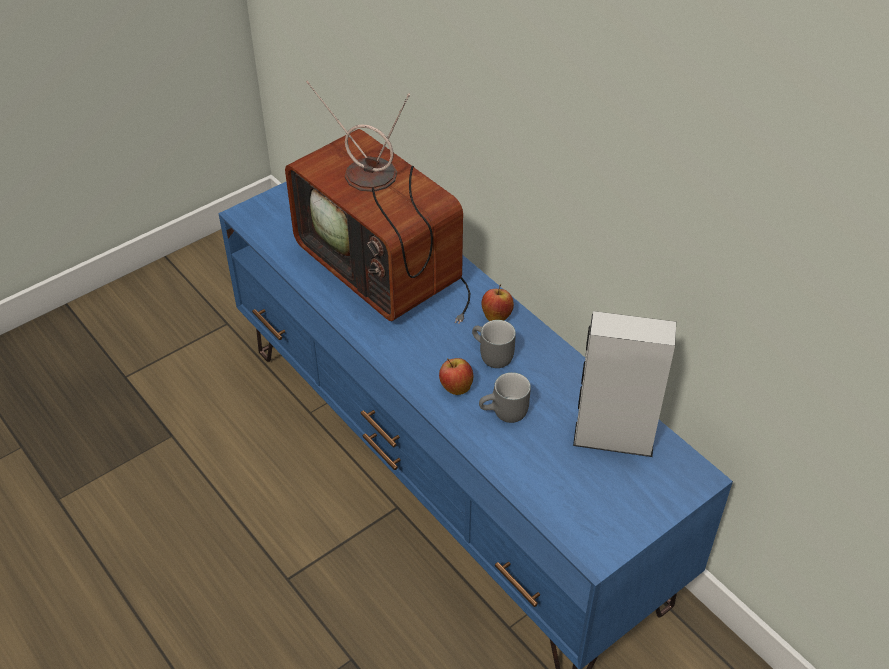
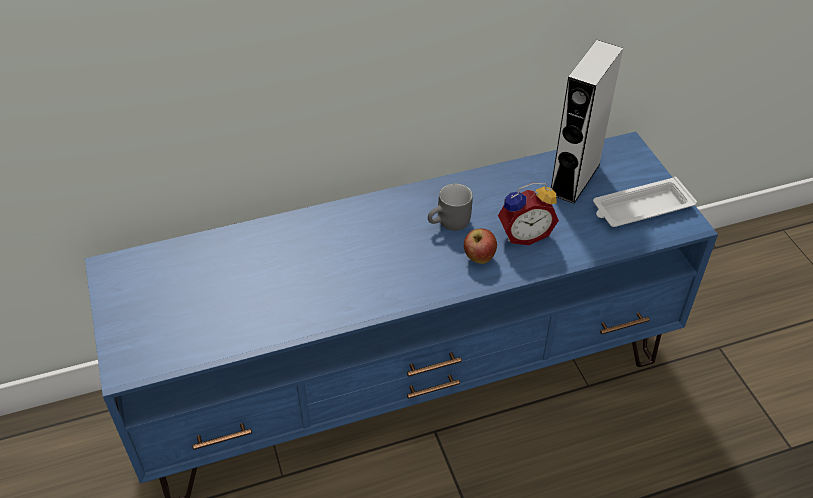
camera: 70 degrees left, 0 degrees up
television [285,80,470,324] -> none
grey mug [479,372,531,423] -> alarm clock [498,183,559,245]
apple [481,284,514,321] -> none
none -> white tray [593,177,697,227]

